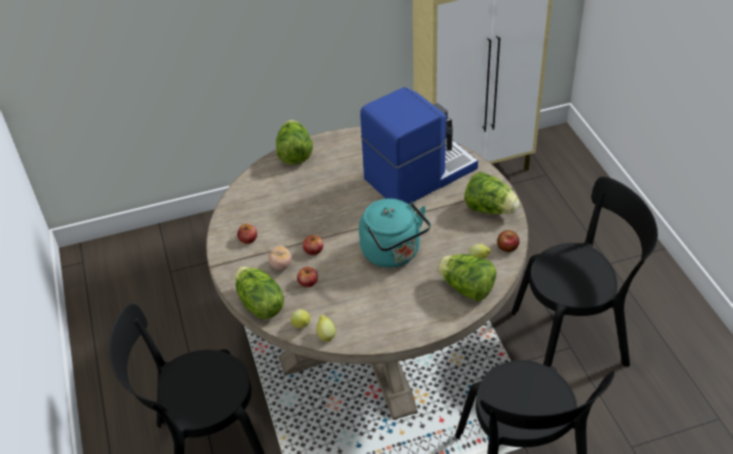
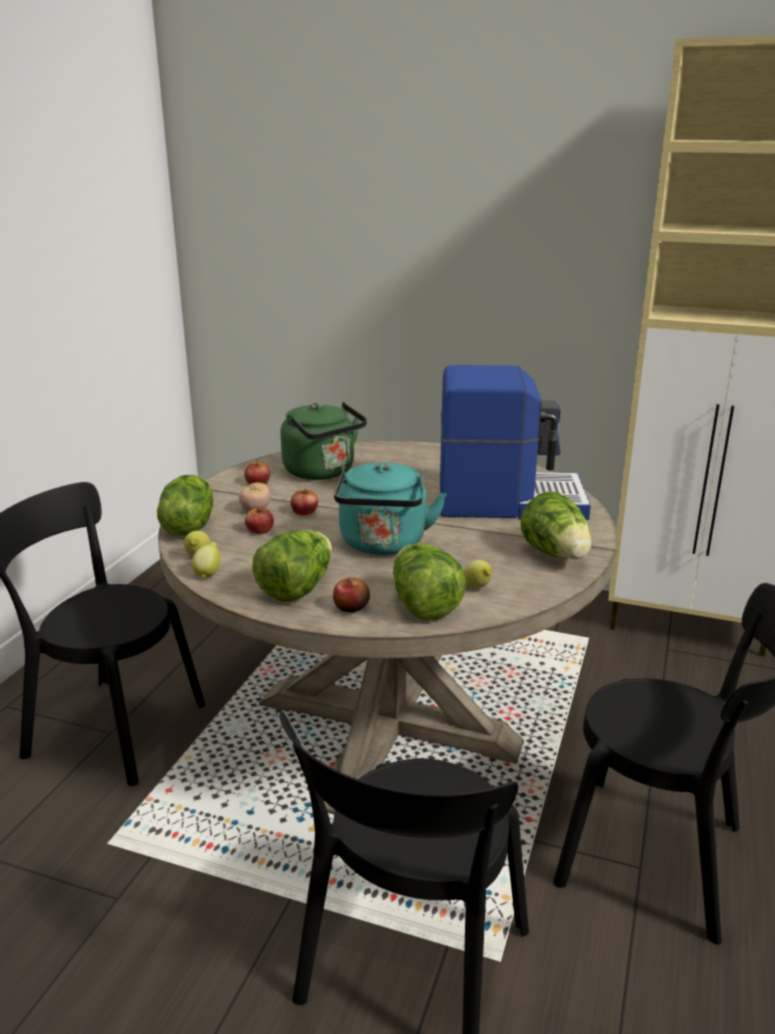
camera: 35 degrees right, 20 degrees down
lettuce [276,120,313,165] -> lettuce moved to [253,530,332,602]
apple [497,230,519,252] -> apple moved to [333,578,370,612]
none -> green kettle [281,402,367,480]

